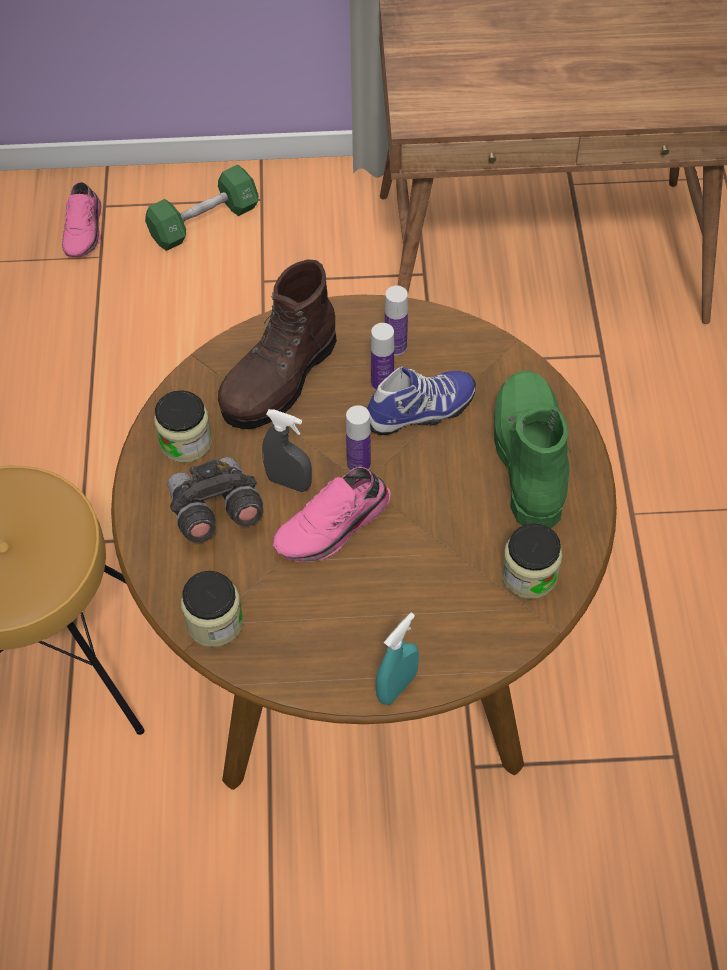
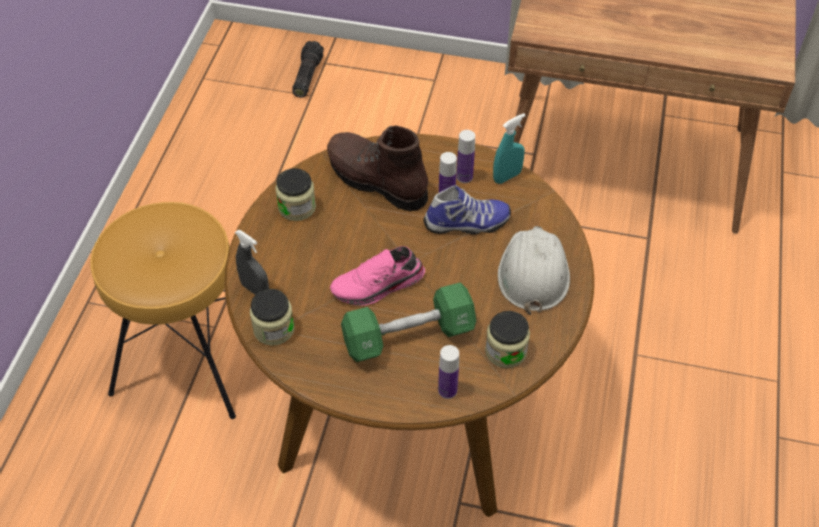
camera: 15 degrees right, 5 degrees down
pink shoe [62,182,102,257] -> flashlight [292,41,324,98]
green dumbbell [145,165,258,251] -> green dumbbell moved to [341,282,476,362]
grey binoculars [168,457,263,543] -> none
brown boot [218,259,337,429] -> brown boot turned 75 degrees clockwise [327,125,429,211]
grey spray bottle [262,409,312,492] -> grey spray bottle moved to [235,230,269,295]
bottle [346,405,371,471] -> bottle moved to [438,345,459,399]
turquoise spray bottle [376,613,419,705] -> turquoise spray bottle moved to [493,113,525,184]
green boot [494,371,571,528] -> white hard hat [498,226,570,315]

